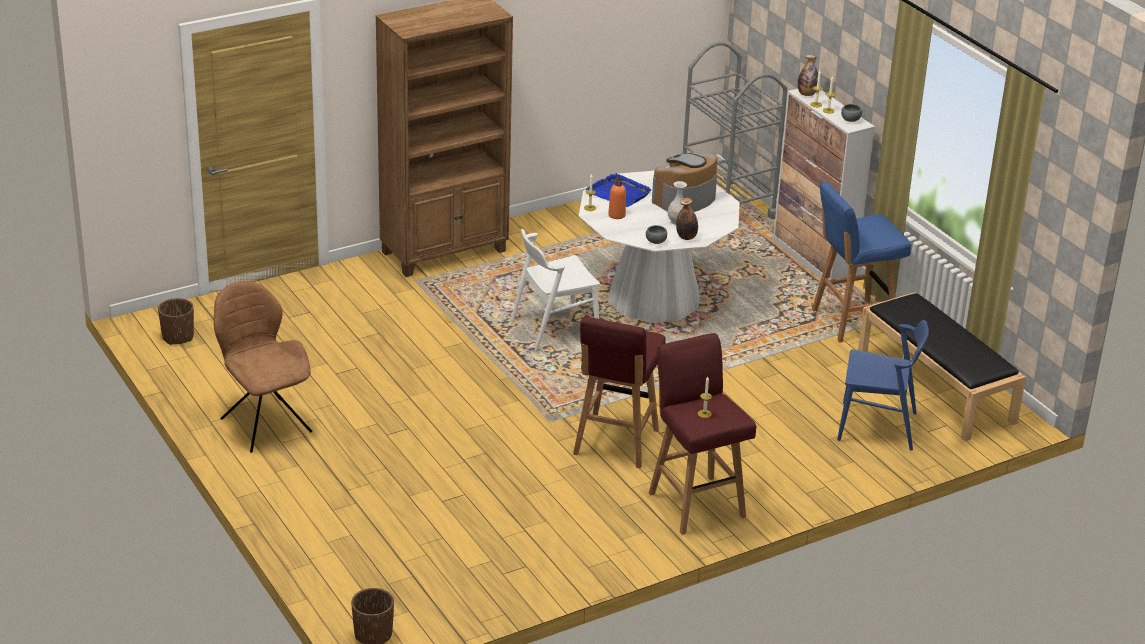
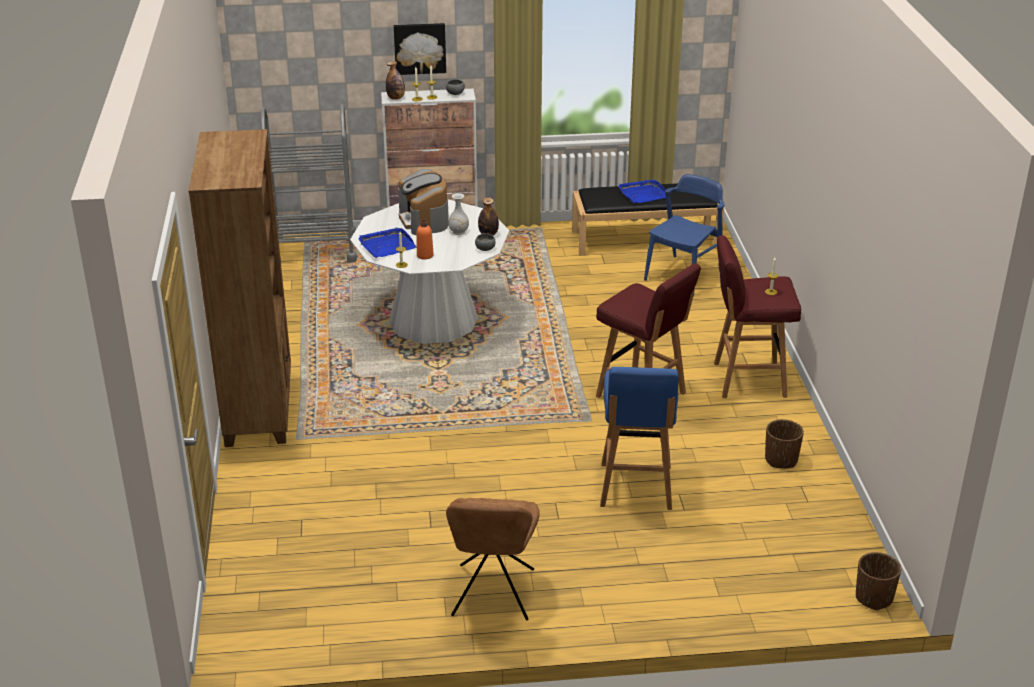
camera: 65 degrees left, 0 degrees up
brown planter [158,298,194,345] -> brown planter moved to [765,419,804,469]
brown chair [214,281,312,453] -> brown chair turned 75 degrees counterclockwise [446,498,539,620]
white chair [511,229,600,351] -> none
blue stool [812,182,911,343] -> blue stool moved to [600,367,679,510]
none -> picture [394,23,446,75]
none -> blue tray [618,179,666,203]

